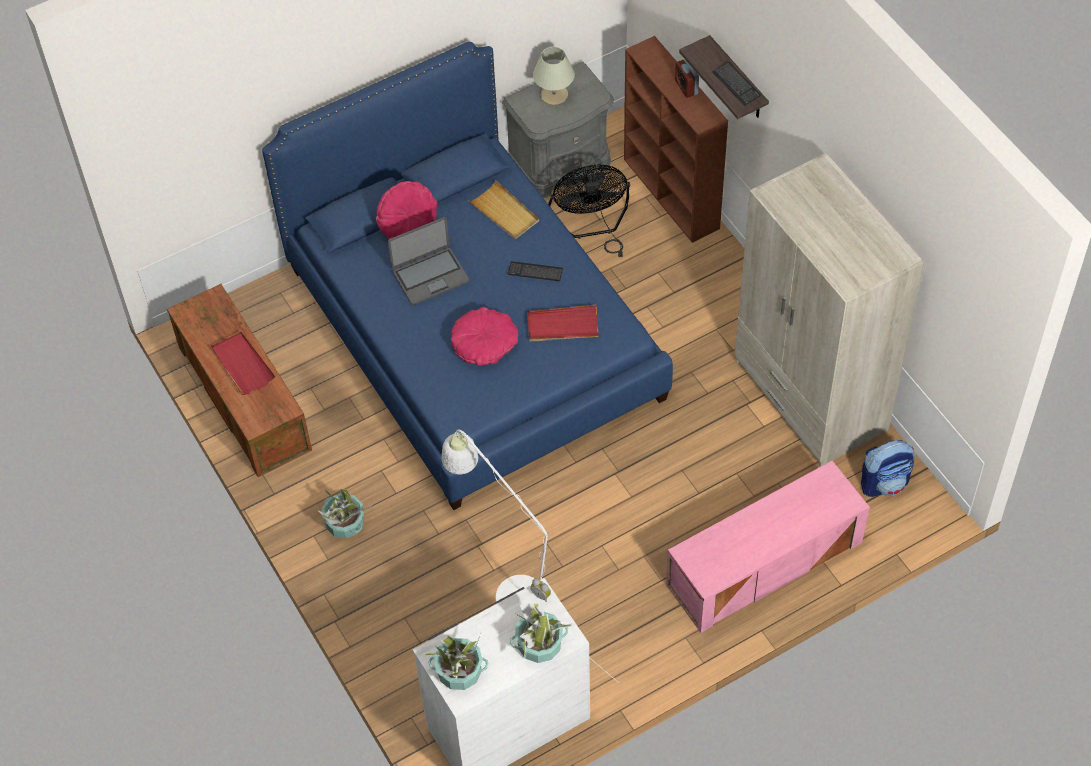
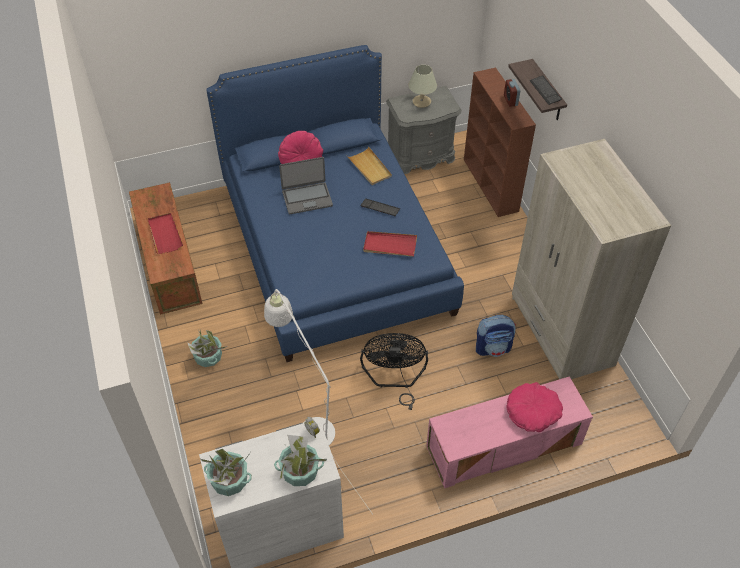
camera: 10 degrees right, 5 degrees down
pink pillow [451,307,518,366] -> pink pillow moved to [507,382,563,432]
black fan [548,165,630,257] -> black fan moved to [360,333,428,410]
backpack [861,440,914,497] -> backpack moved to [476,315,516,357]

